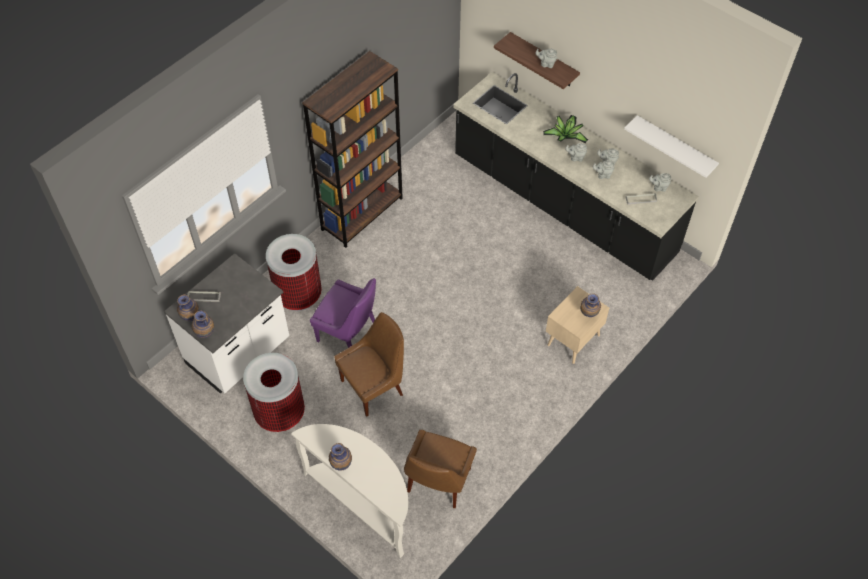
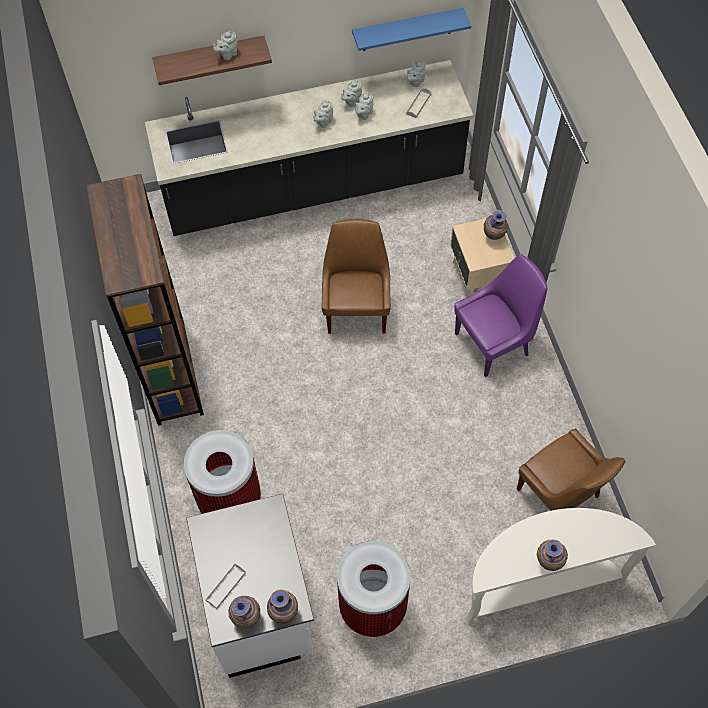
camera: 55 degrees left, 5 degrees up
purple chair [310,278,376,348] -> purple chair moved to [454,254,547,377]
brown chair [334,312,404,417] -> brown chair moved to [321,219,391,334]
potted plant [543,115,588,143] -> none
white shelf [624,115,719,178] -> blue shelf [352,8,471,51]

